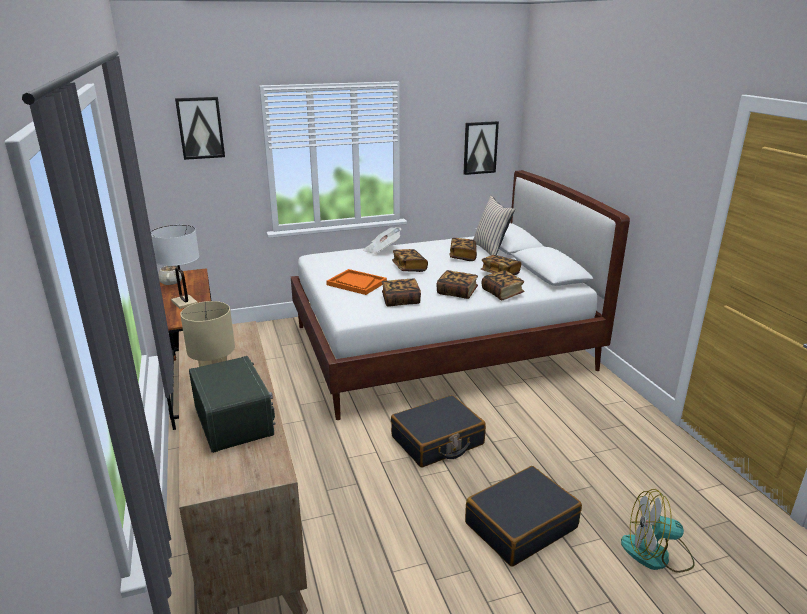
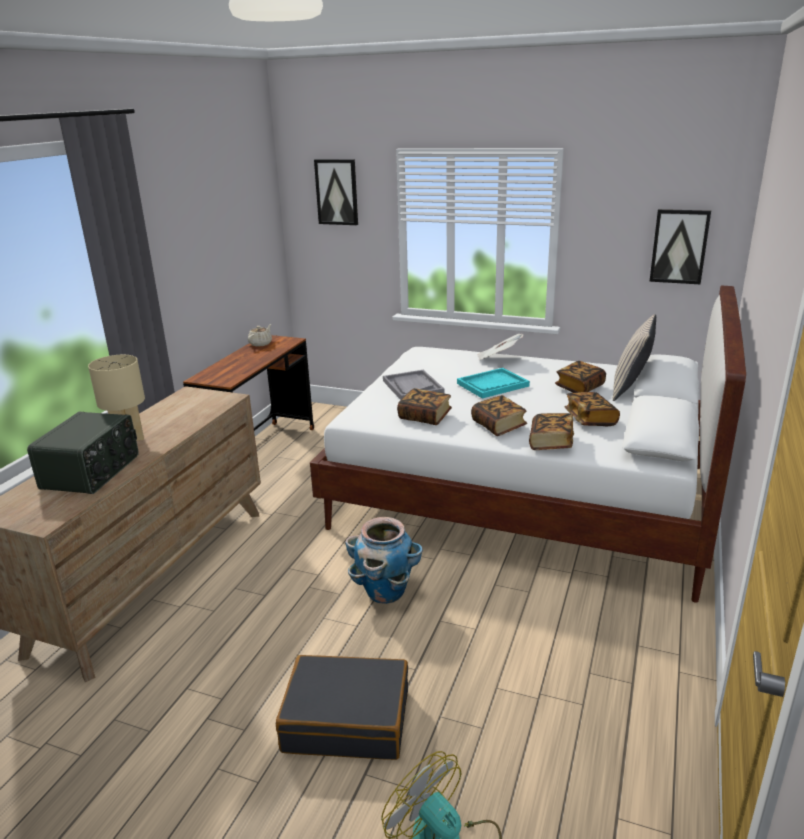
camera: 40 degrees right, 0 degrees up
white table lamp [151,225,199,309] -> none
orange tray [326,269,387,295] -> grey tray [383,370,444,400]
black suitcase [391,395,486,467] -> planter [345,517,423,604]
book [392,249,428,272] -> turquoise tray [457,368,530,399]

